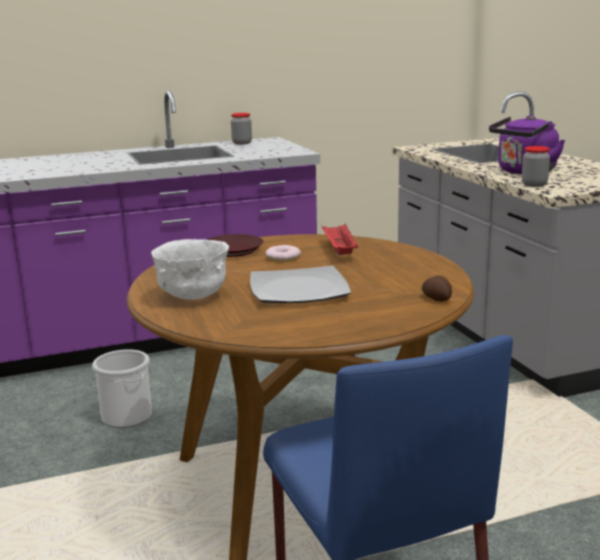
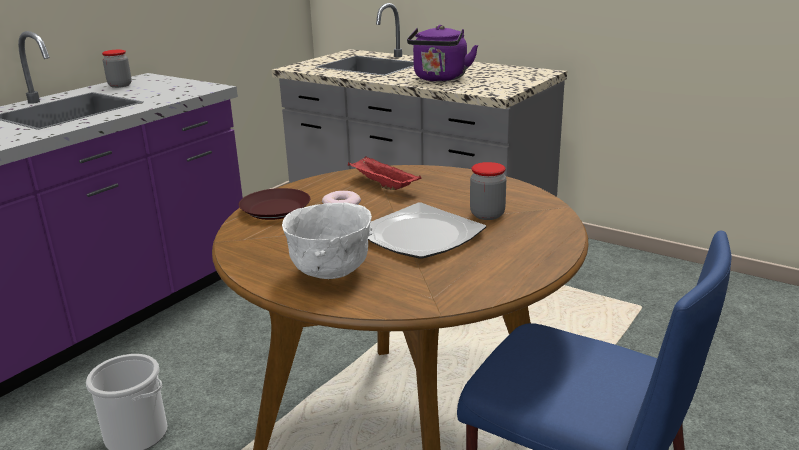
camera: 35 degrees left, 5 degrees up
potato [422,275,452,301] -> none
jar [522,146,550,187] -> jar moved to [470,162,506,220]

